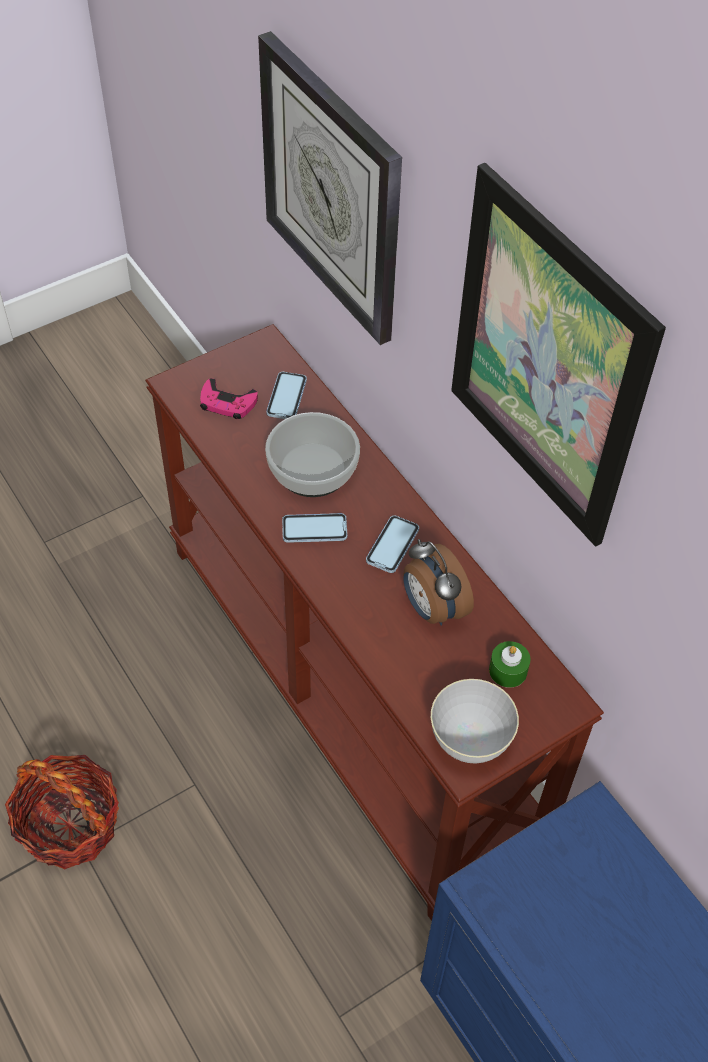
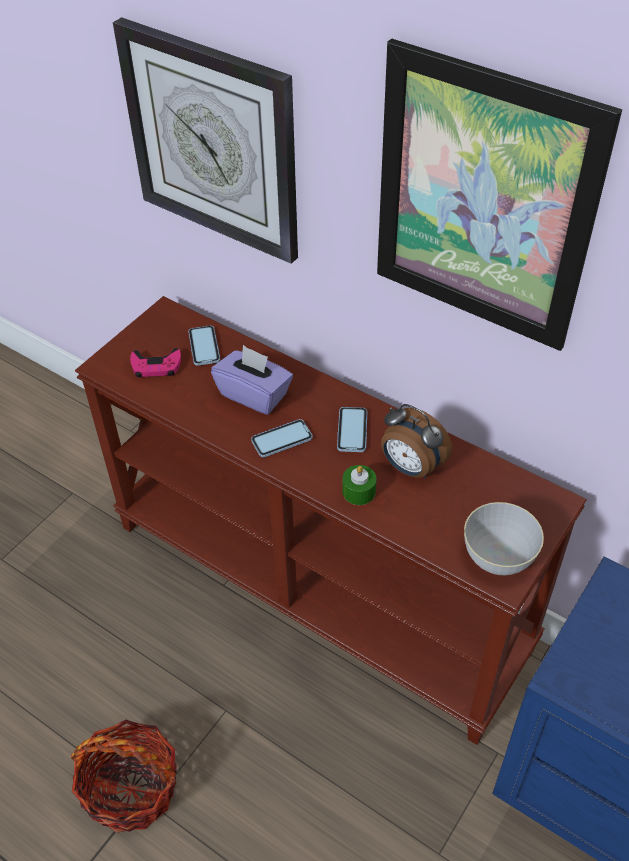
camera: 20 degrees left, 5 degrees down
bowl [265,412,360,497] -> purple tissue box [211,345,293,415]
green candle [489,641,531,688] -> green candle moved to [342,465,376,505]

